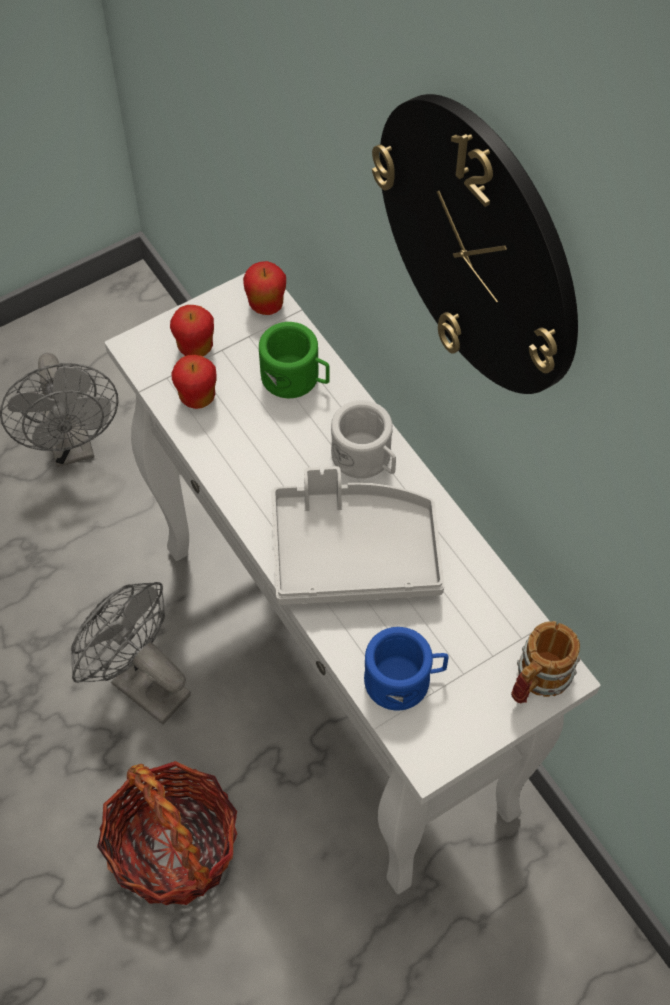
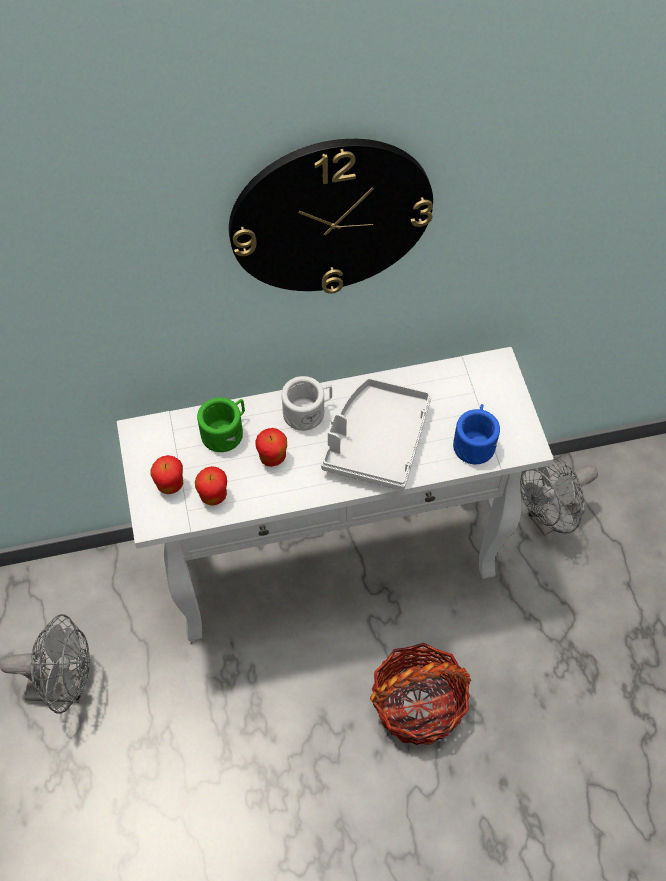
camera: 70 degrees left, 0 degrees up
grey fan [71,582,191,725] -> grey fan moved to [520,455,598,536]
apple [243,261,286,315] -> apple moved to [255,428,287,467]
mug [511,621,580,703] -> none

